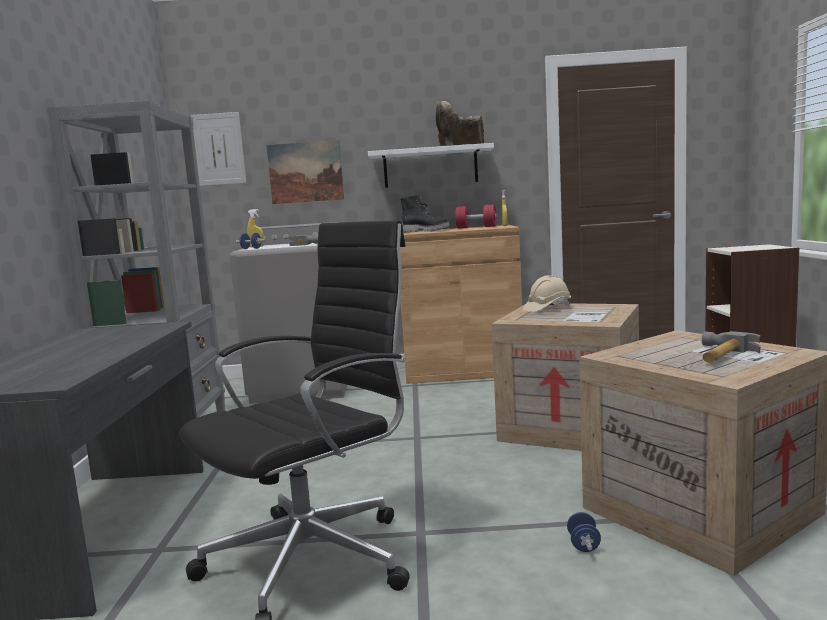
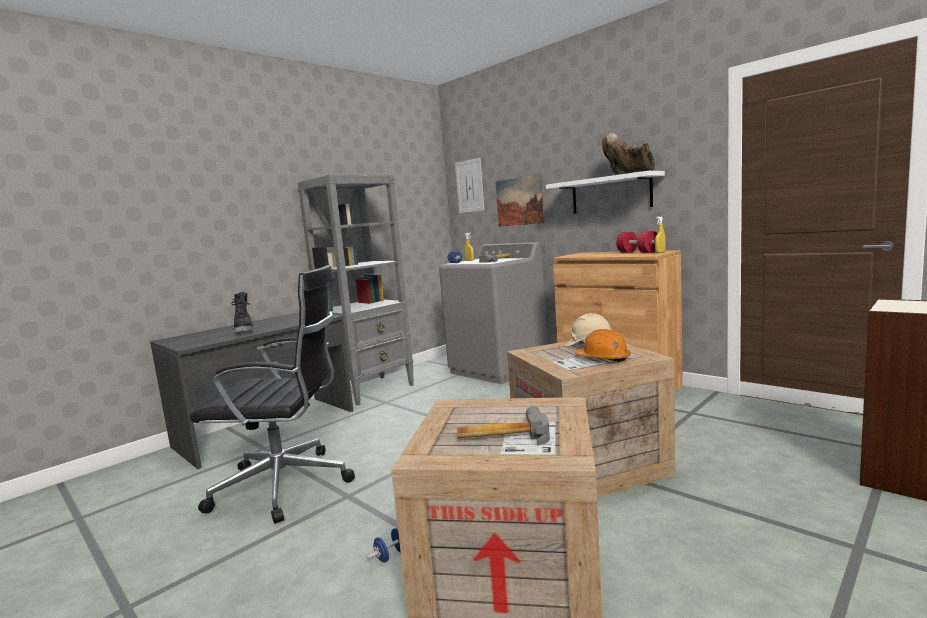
camera: 45 degrees right, 0 degrees up
black boot [400,195,450,233] -> black boot moved to [231,292,254,334]
none -> orange hard hat [575,329,631,362]

